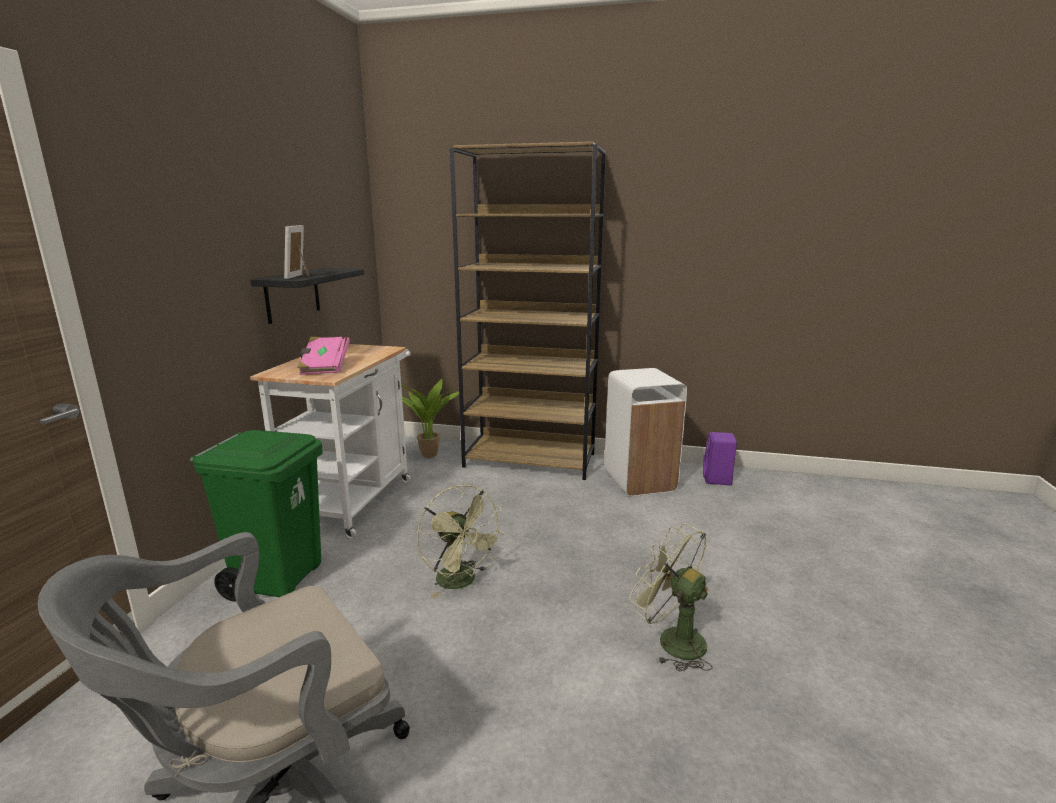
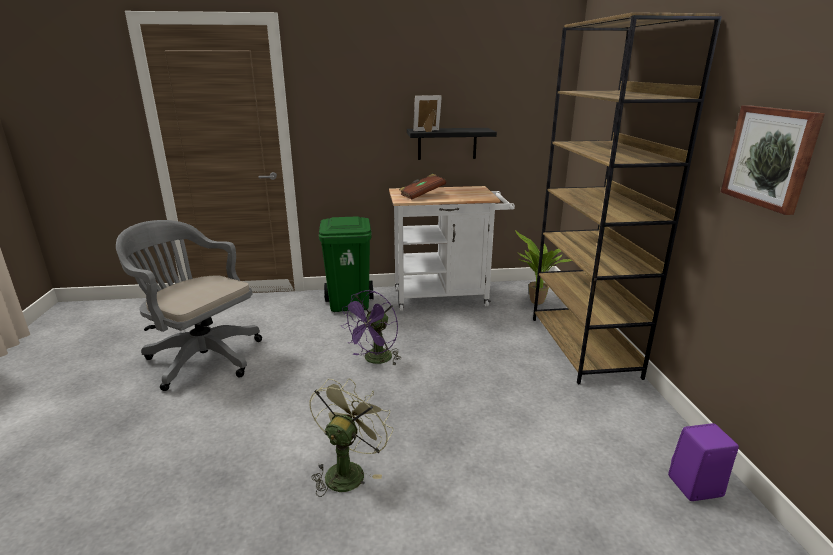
camera: 70 degrees right, 5 degrees up
pink book [297,337,350,375] -> brown book [399,174,446,200]
green fan [417,485,505,598] -> purple fan [341,290,400,365]
white trash can [604,368,687,496] -> none
none -> picture [721,105,825,215]

